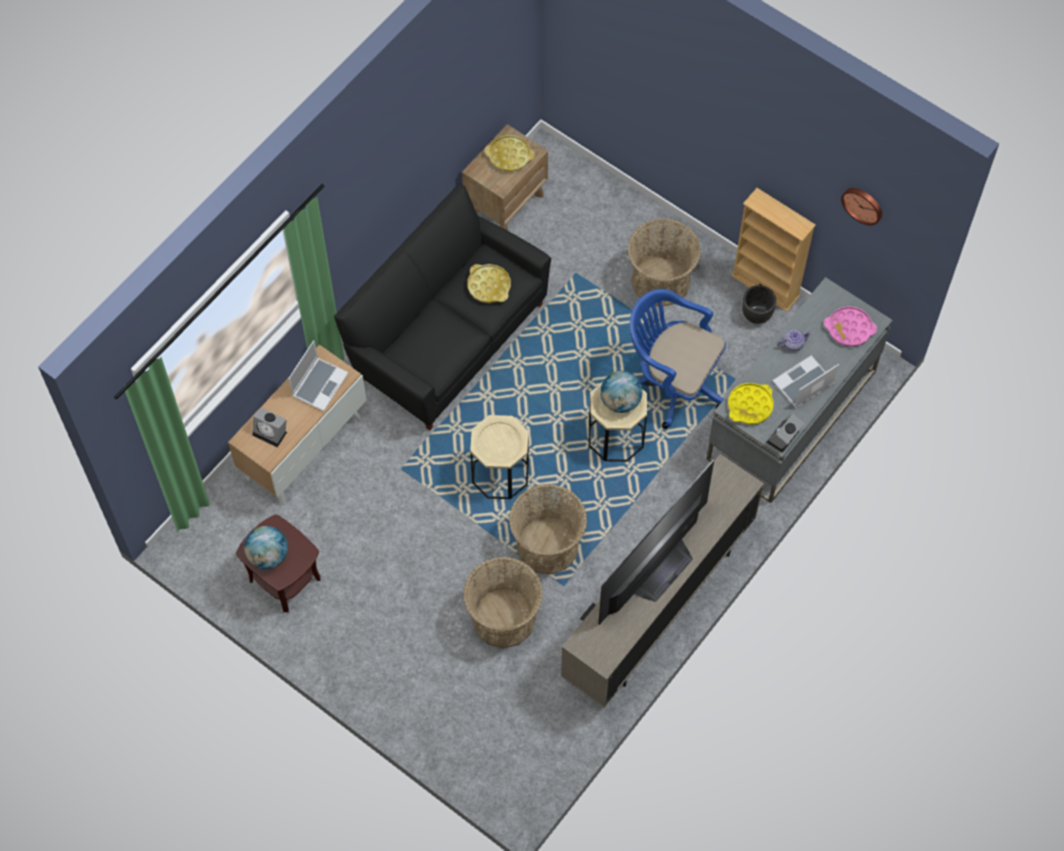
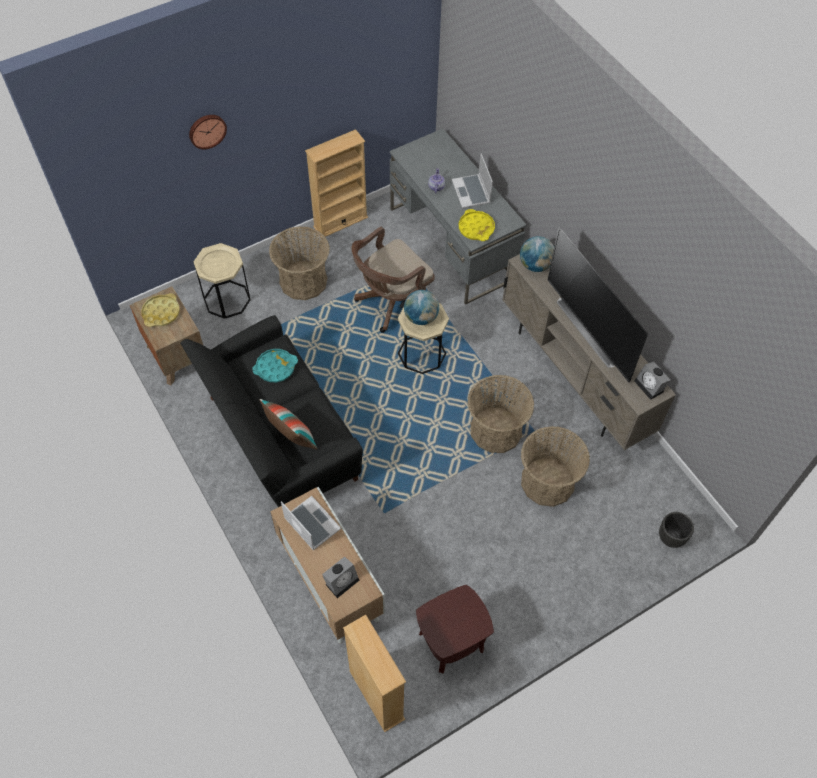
camera: 70 degrees left, 5 degrees down
globe [244,526,288,569] -> globe moved to [520,236,554,272]
yellow tray [468,264,511,303] -> turquoise tray [252,349,298,382]
beige side table [470,415,529,499] -> beige side table moved to [193,243,251,319]
blue office chair [630,289,726,429] -> brown office chair [351,227,435,333]
black planter [742,285,776,324] -> black planter moved to [659,512,694,548]
alarm clock [767,413,804,453] -> alarm clock moved to [634,362,671,400]
pink tray [824,306,877,347] -> none
wall clock [841,188,882,225] -> wall clock moved to [189,115,227,149]
none -> pillow [259,399,318,450]
none -> beige bookcase [343,615,406,732]

